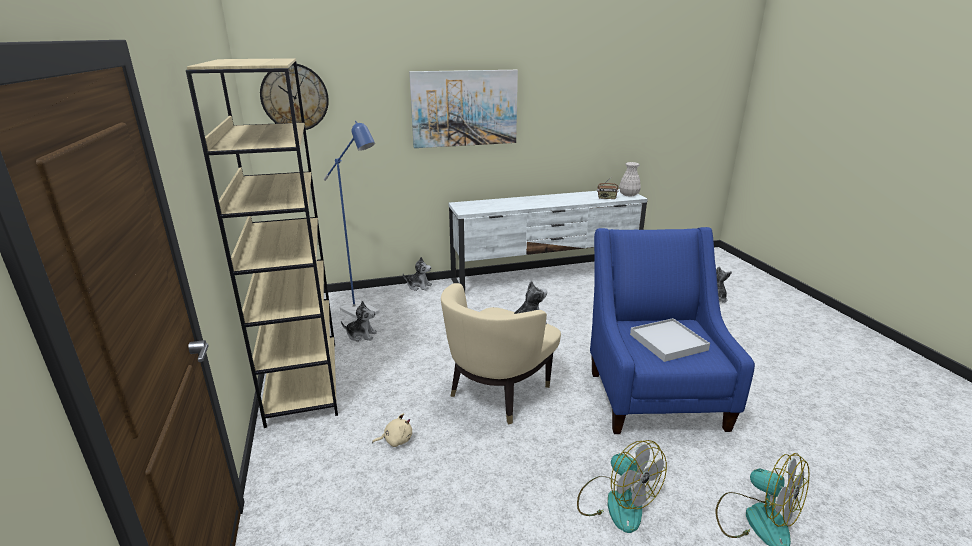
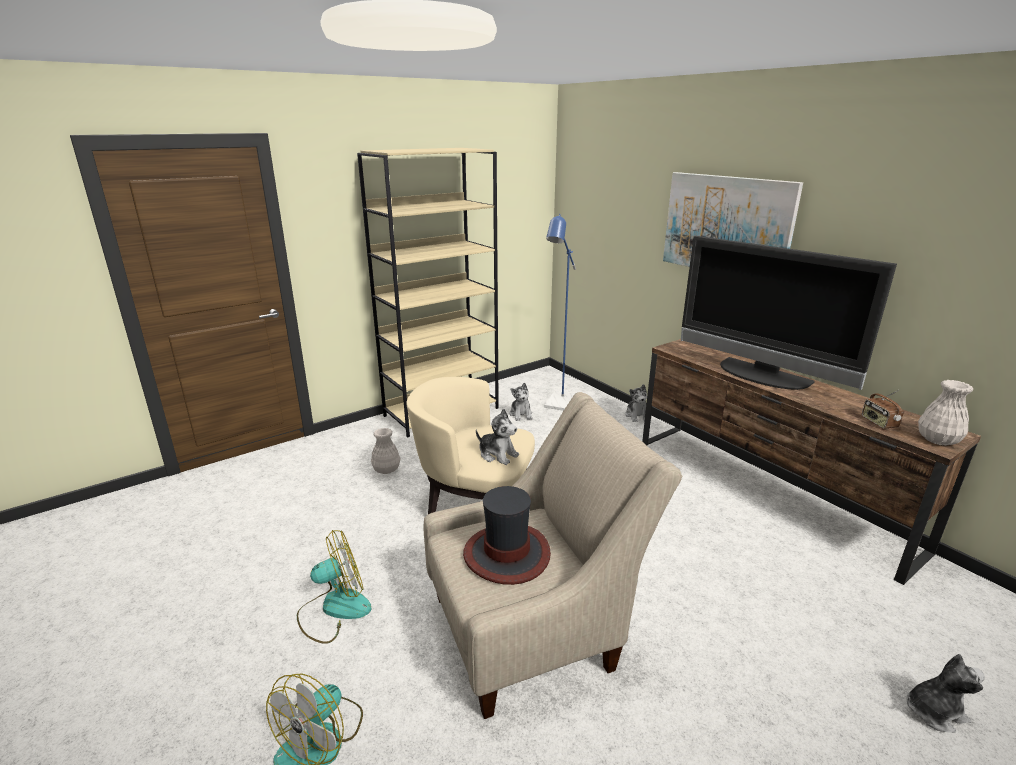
camera: 70 degrees right, 0 degrees up
wall clock [260,64,329,130] -> none
beige plush toy [372,413,412,447] -> white vase [371,428,401,474]
white tv stand [449,189,648,291] -> brown tv stand [642,339,981,585]
fan [577,440,667,533] -> fan turned 150 degrees counterclockwise [297,530,371,644]
blue armchair [590,227,755,434] -> beige armchair [424,392,682,719]
white tray [630,318,710,362] -> hat [463,486,551,585]
none -> television [681,236,897,390]

